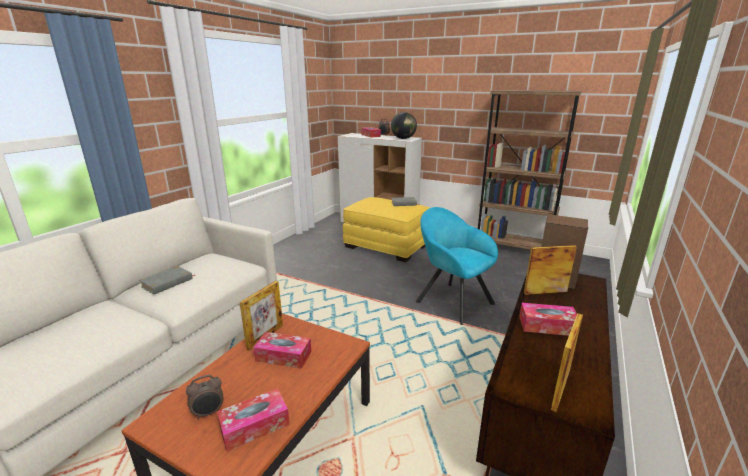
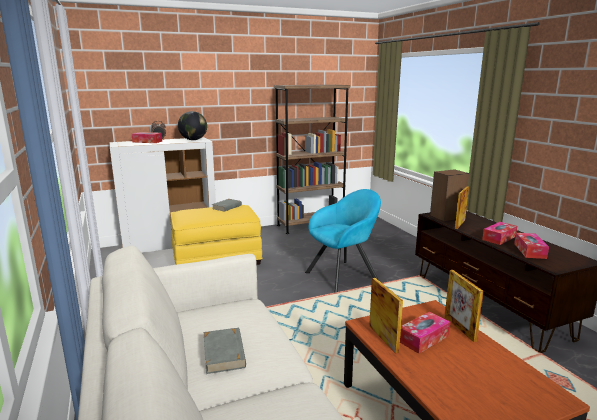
camera: 50 degrees left, 5 degrees down
alarm clock [186,375,223,420] -> none
tissue box [217,388,290,452] -> tissue box moved to [514,233,549,259]
turquoise armchair [415,207,498,325] -> turquoise armchair turned 150 degrees clockwise [305,189,381,292]
picture frame [551,313,583,412] -> picture frame moved to [445,270,484,342]

